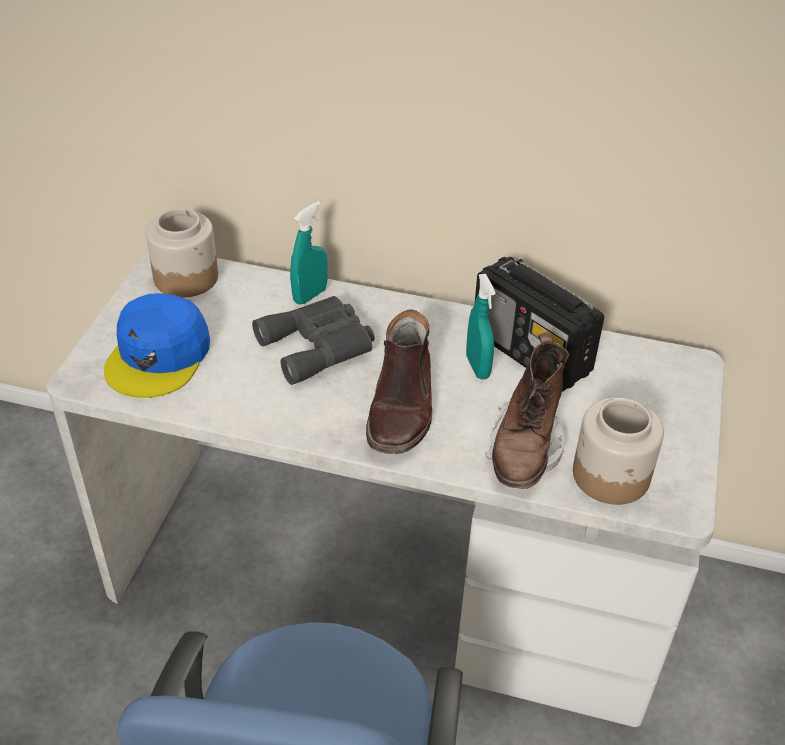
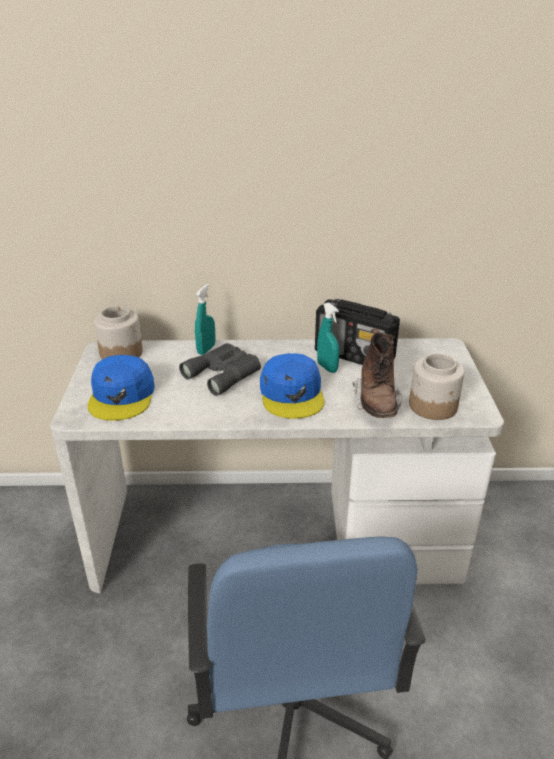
camera: 15 degrees left, 10 degrees down
brown boot [366,309,432,454] -> blue cap [260,353,324,419]

